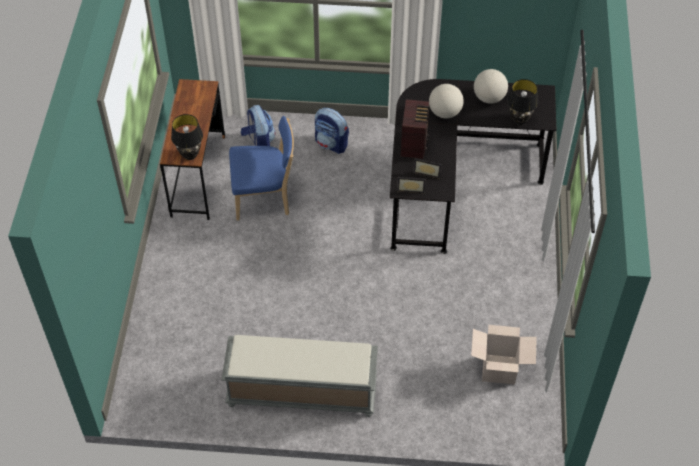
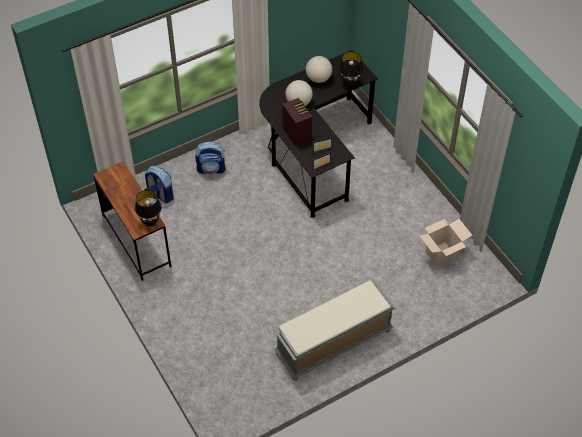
camera: 35 degrees left, 0 degrees up
blue chair [229,116,294,221] -> none

